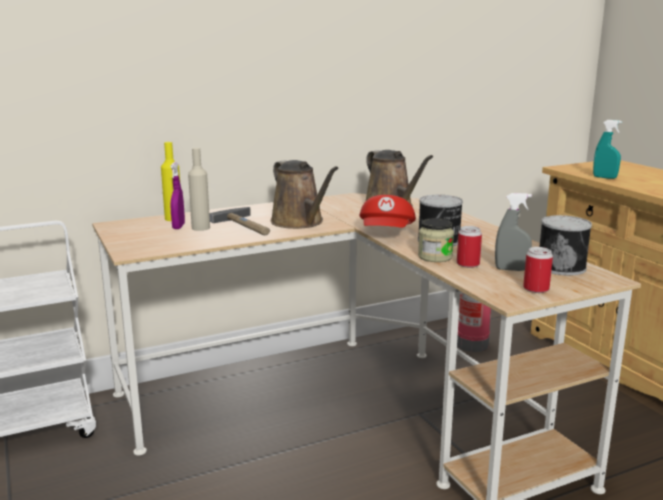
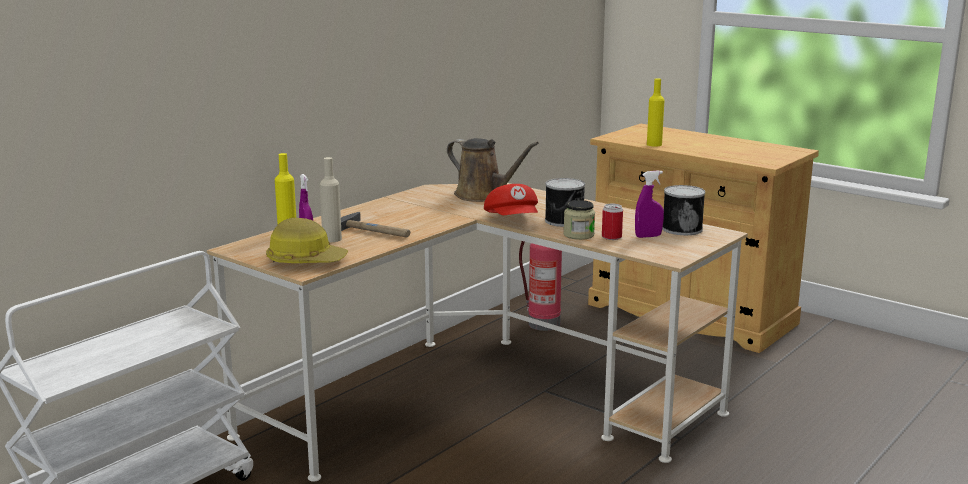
camera: 25 degrees left, 0 degrees up
brown watering can [271,160,339,229] -> none
grey spray bottle [495,193,532,271] -> purple spray bottle [635,170,664,238]
can [523,247,553,293] -> none
turquoise spray bottle [593,120,622,179] -> yellow bottle [647,79,664,147]
none -> hard hat [266,218,348,263]

